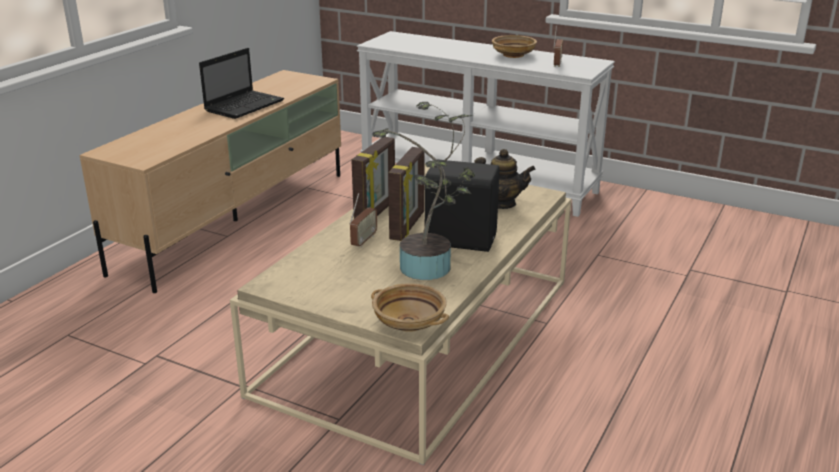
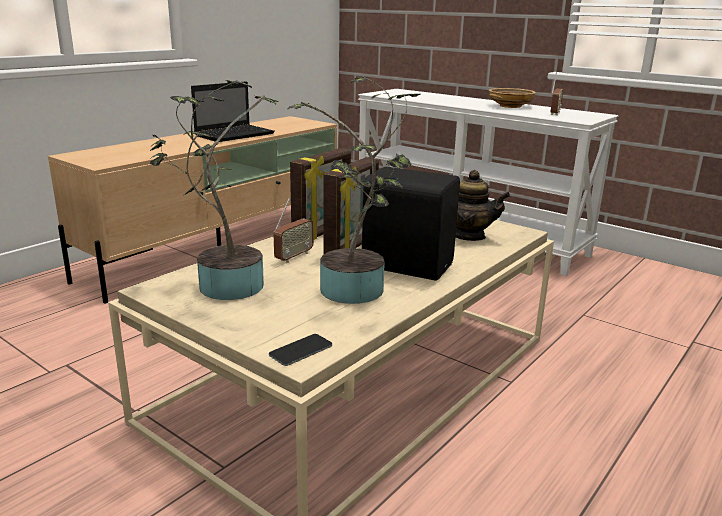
camera: 10 degrees right, 5 degrees down
beige bowl [371,283,449,332] -> phone [269,334,332,366]
none -> potted plant [150,80,279,300]

